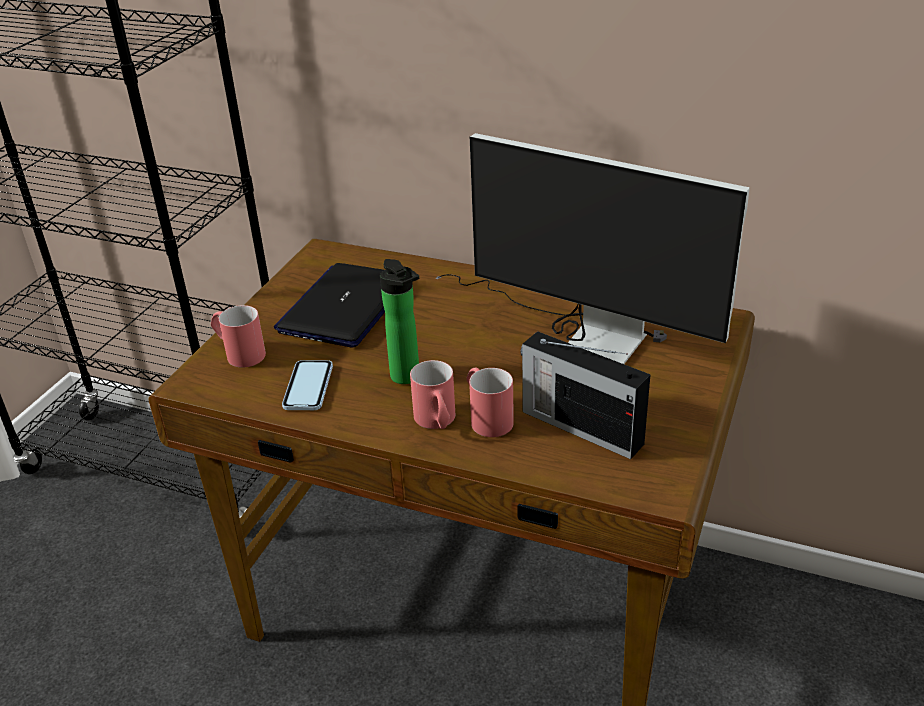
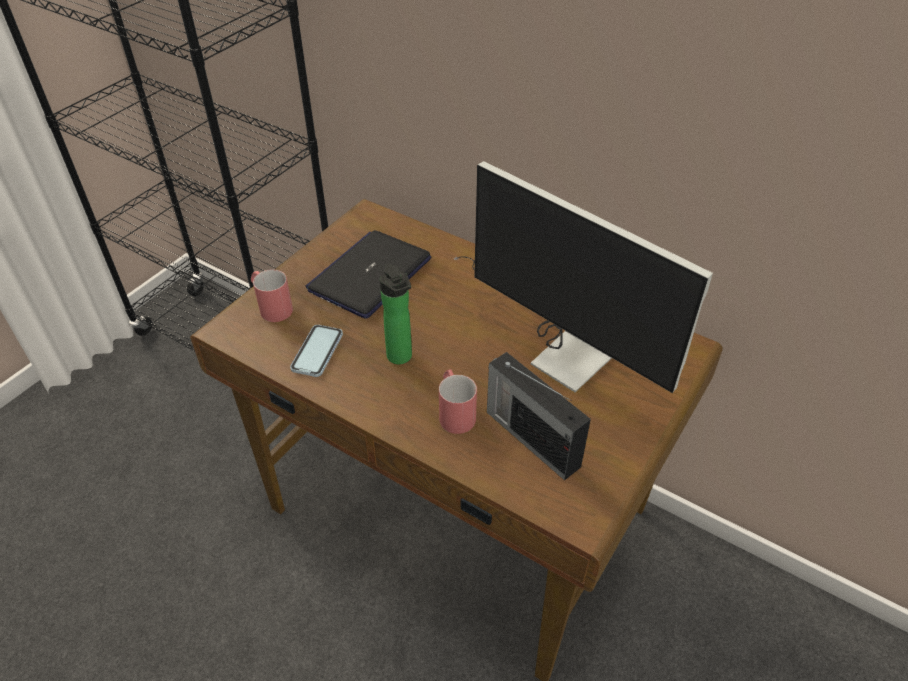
camera: 10 degrees right, 10 degrees up
red mug [410,360,455,429] -> none

